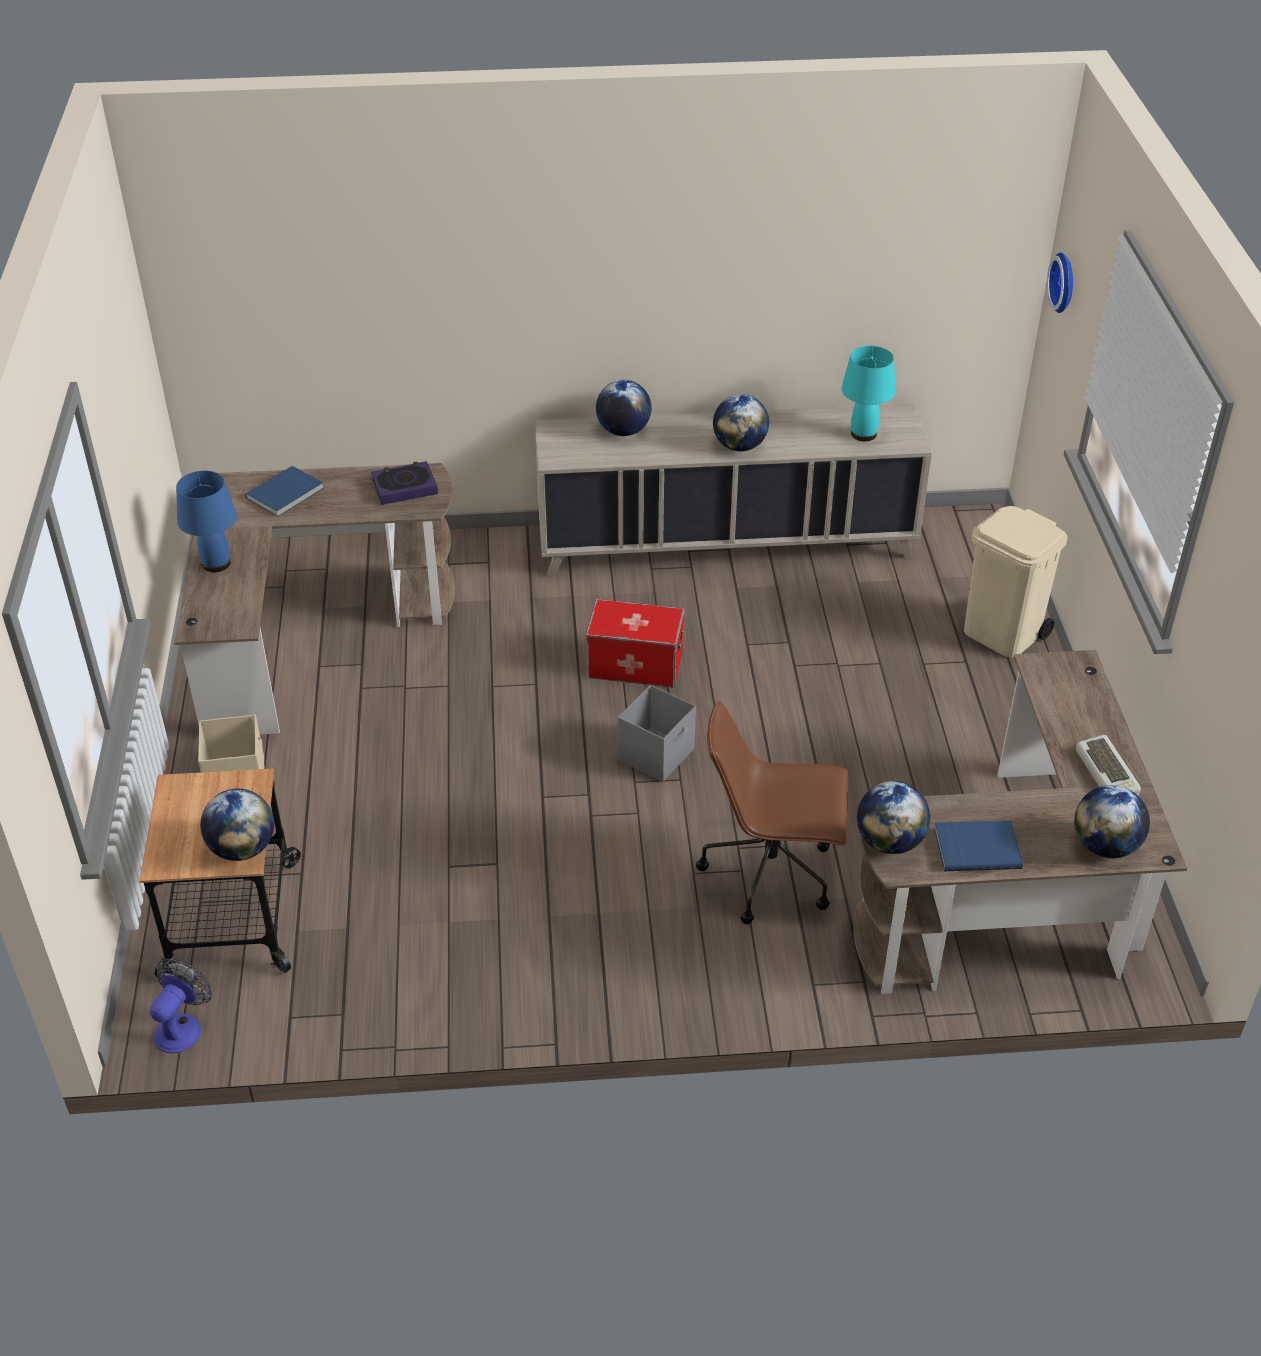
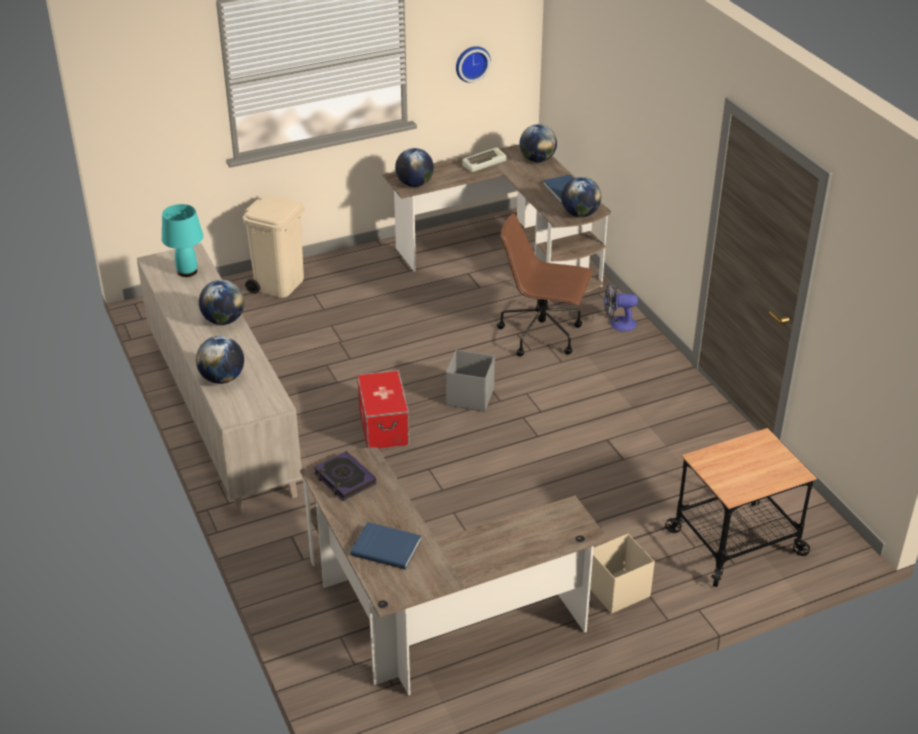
camera: 110 degrees left, 5 degrees down
fan [150,959,212,1053] -> fan moved to [604,283,638,332]
blue table lamp [176,471,237,572] -> none
globe [200,789,274,861] -> globe moved to [395,148,434,187]
brown office chair [696,700,848,924] -> brown office chair turned 120 degrees clockwise [497,213,592,356]
wall clock [1047,253,1073,313] -> wall clock moved to [456,46,491,83]

